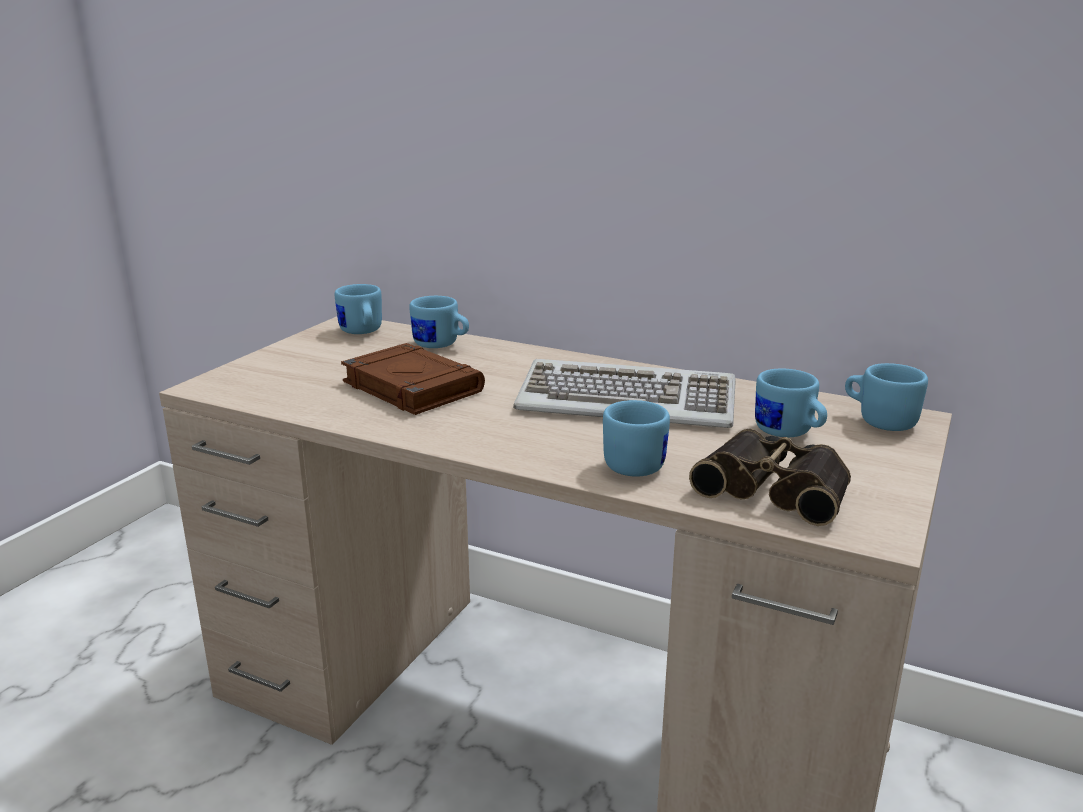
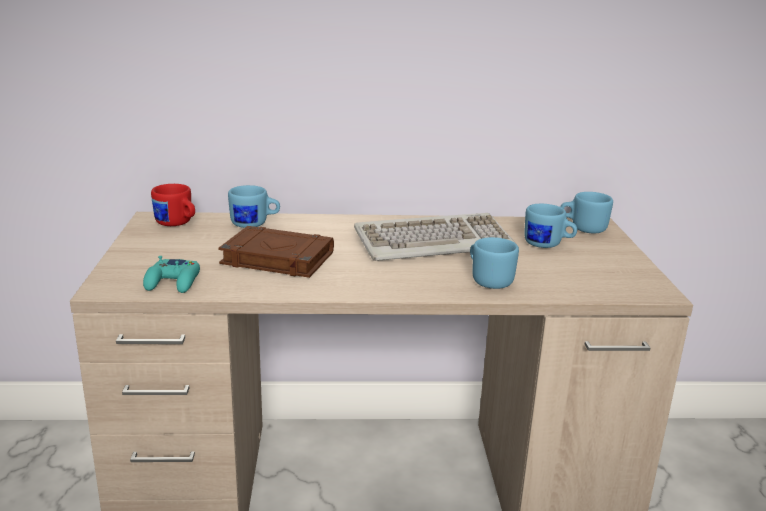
camera: 30 degrees left, 0 degrees up
blue mug [335,284,382,334] -> red mug [151,184,195,226]
binoculars [689,428,851,526] -> none
none -> turquoise game controller [143,256,200,293]

